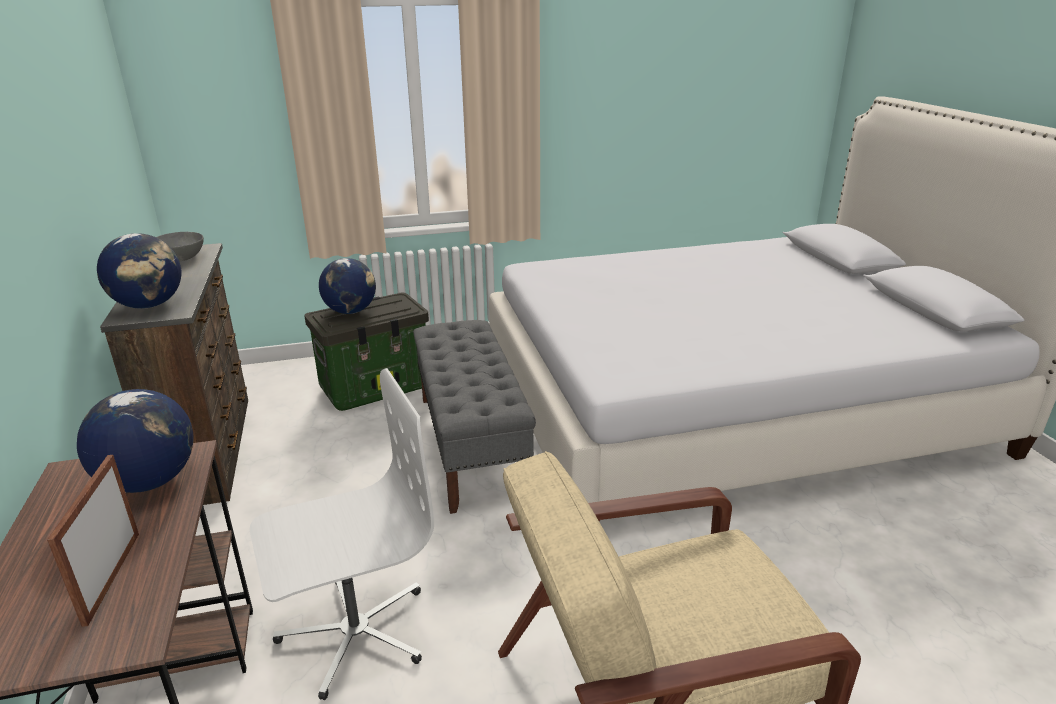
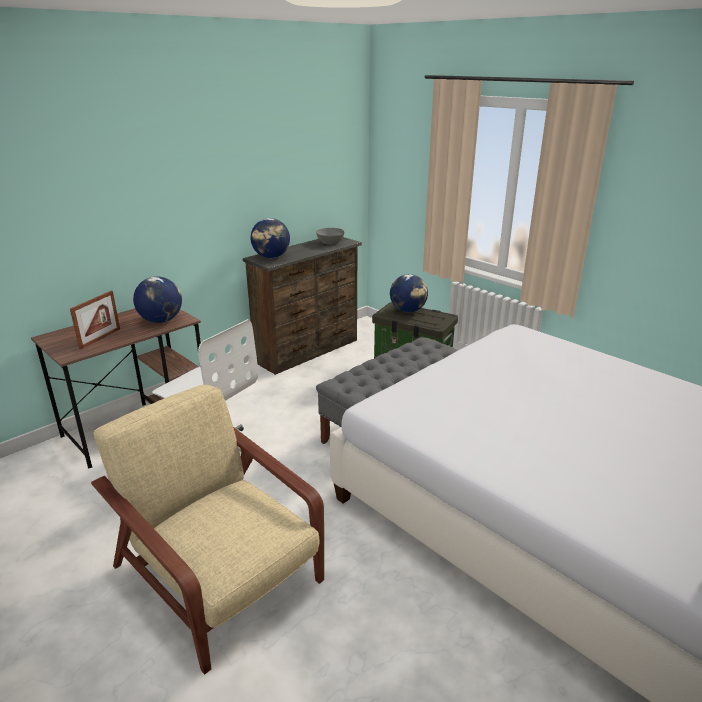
camera: 60 degrees right, 0 degrees up
picture frame [47,455,139,627] -> picture frame turned 150 degrees clockwise [70,291,120,350]

